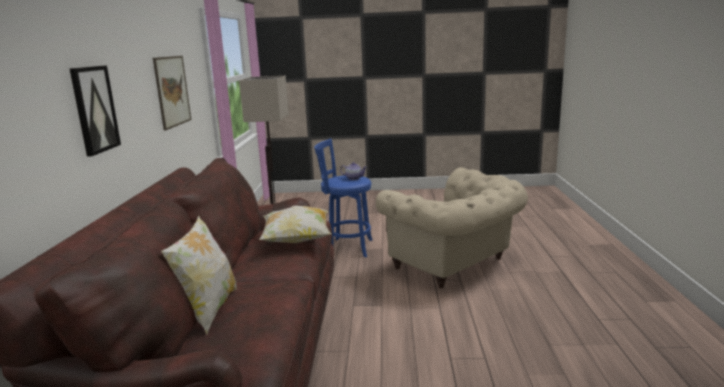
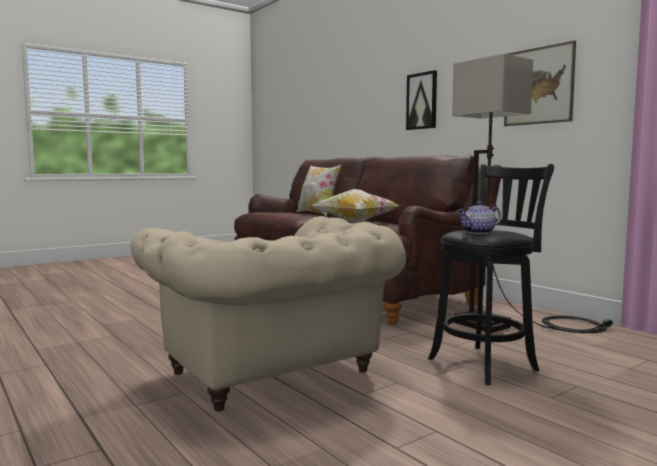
camera: 140 degrees right, 10 degrees down
blue stool [314,138,373,258] -> black stool [428,164,554,385]
beige armchair [376,167,528,288] -> beige armchair turned 135 degrees counterclockwise [130,216,406,412]

